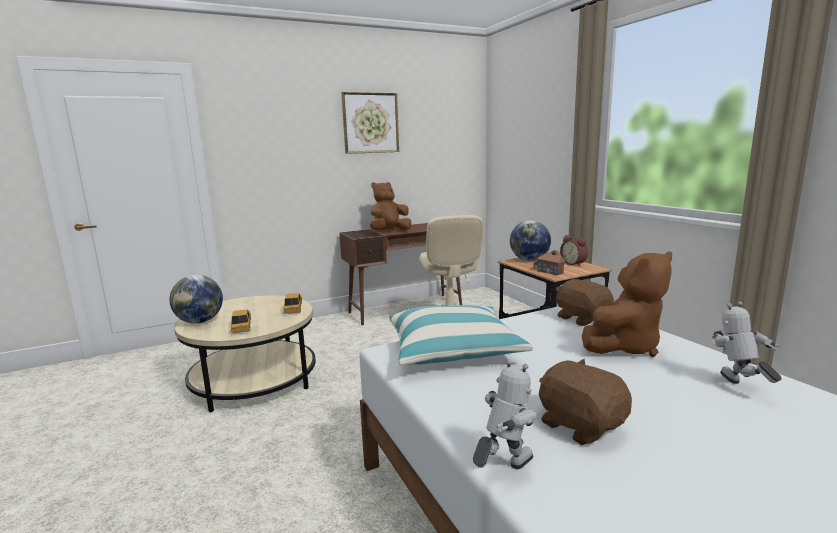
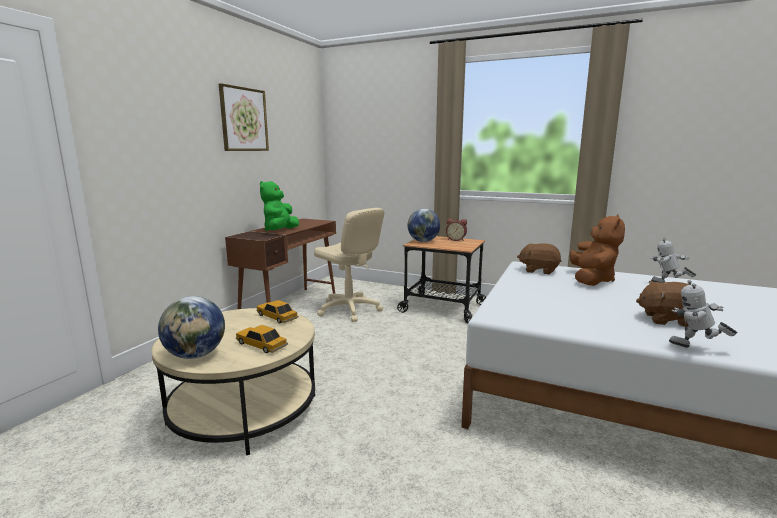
camera: 40 degrees left, 0 degrees up
brown plush toy [370,182,411,230] -> green plush toy [260,181,299,231]
pillow [389,305,533,365] -> none
toy robot [473,359,537,469] -> toy robot turned 75 degrees counterclockwise [669,280,738,348]
toy house [534,250,565,275] -> none

